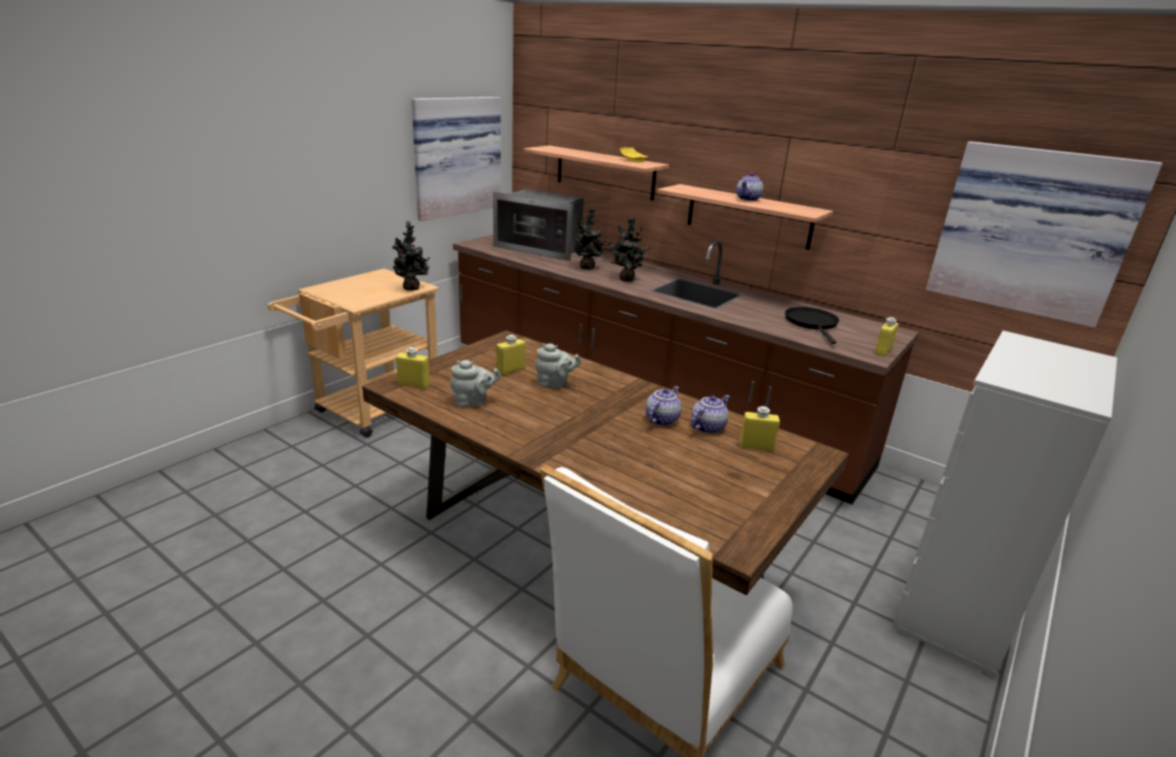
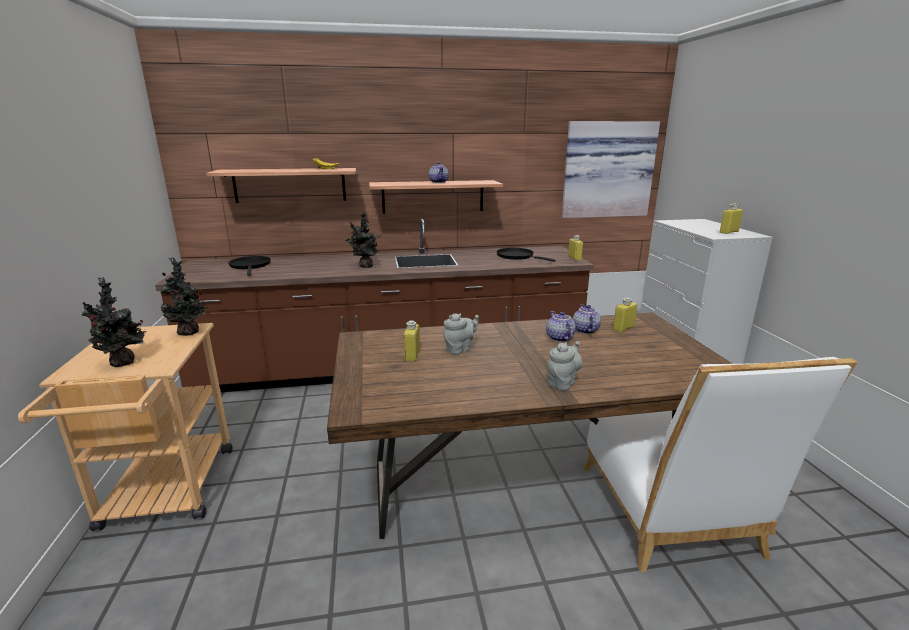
camera: 45 degrees left, 5 degrees down
yellow bottle [396,347,430,389] -> yellow bottle moved to [720,203,743,234]
picture [411,97,501,221] -> none
grey teapot [450,360,501,407] -> grey teapot moved to [547,341,582,390]
microwave [493,189,584,261] -> black frying pan [228,256,271,276]
potted plant [574,205,606,269] -> potted plant moved to [82,277,147,367]

